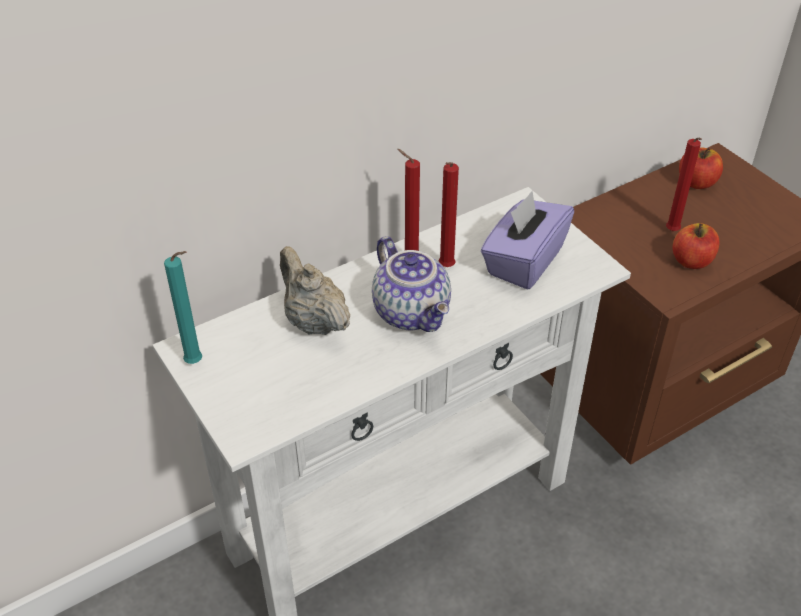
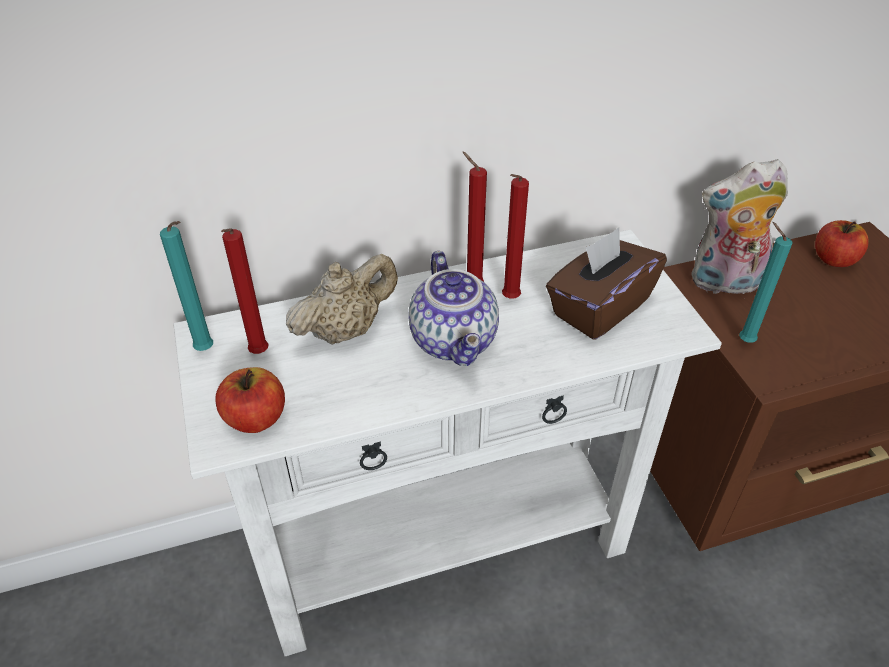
camera: 15 degrees right, 0 degrees up
beige teapot [280,246,351,335] -> beige teapot turned 75 degrees clockwise [286,254,398,345]
purple tissue box [481,191,574,290] -> brown tissue box [546,228,667,340]
red candle [666,138,702,231] -> red candle moved to [221,228,269,354]
apple [673,223,720,269] -> apple moved to [215,367,285,433]
none -> plush toy [692,159,788,294]
none -> turquoise candle [739,222,793,343]

